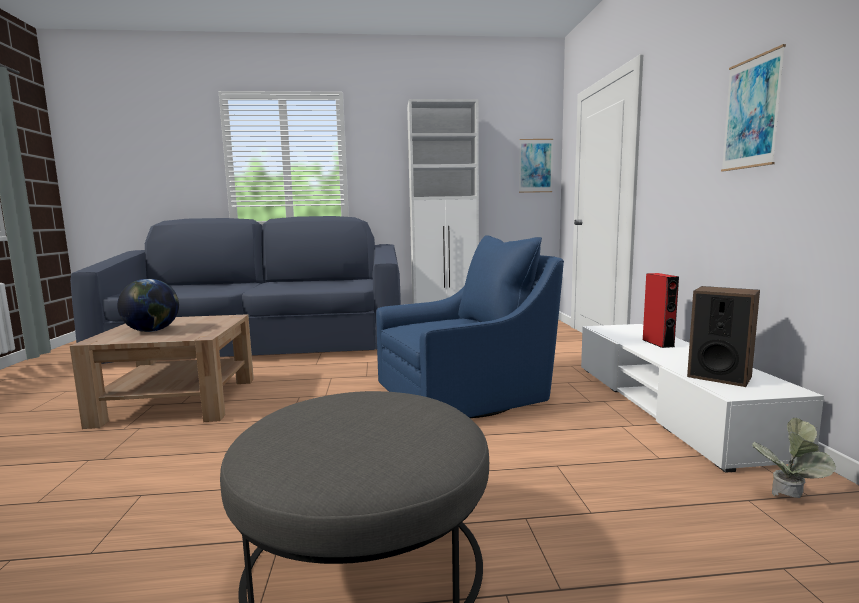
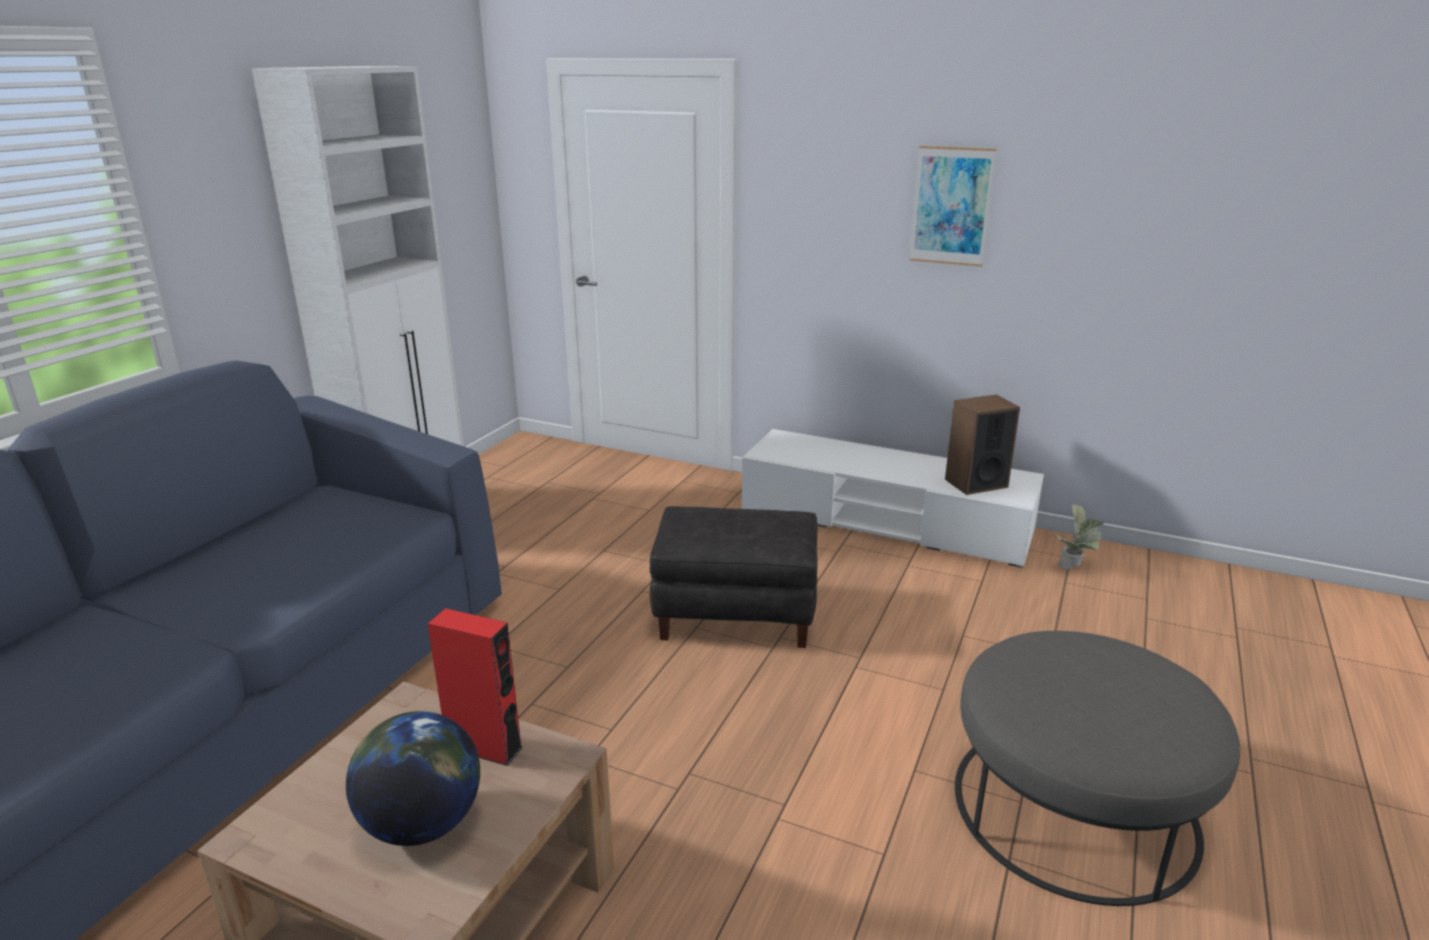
camera: 60 degrees left, 15 degrees up
blue armchair [376,235,564,418] -> black ottoman [650,506,817,648]
picture [519,139,553,193] -> none
red speaker [643,273,679,348] -> red speaker moved to [428,608,523,766]

